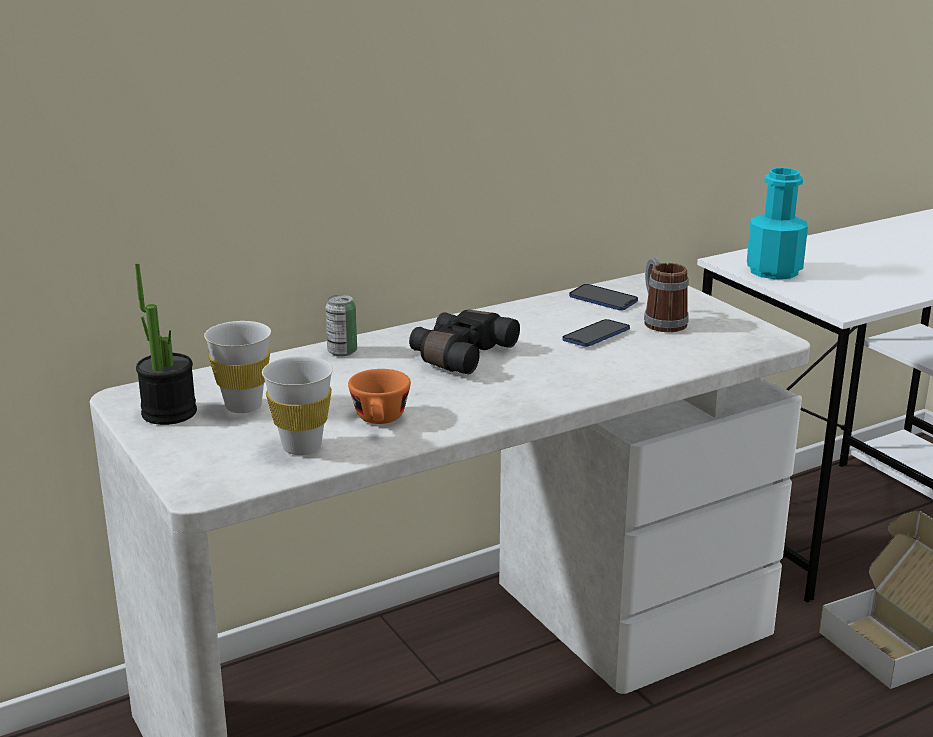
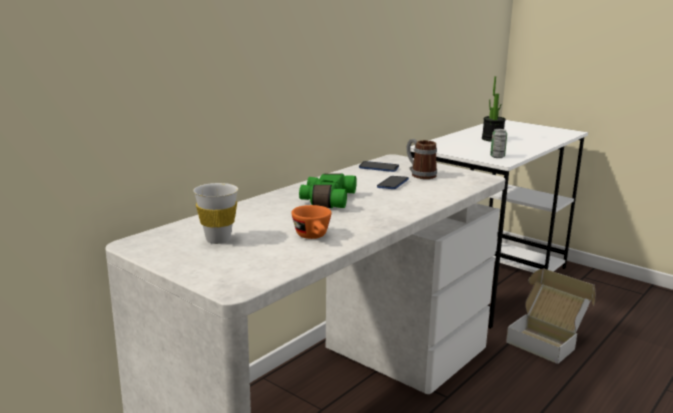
camera: 20 degrees left, 5 degrees down
potted plant [135,263,197,425] -> potted plant moved to [482,76,506,142]
white cup [262,356,333,455] -> none
can [325,295,357,356] -> can moved to [490,129,507,158]
black binoculars [409,310,520,374] -> green binoculars [299,173,357,208]
turquoise bottle [747,168,808,280] -> none

